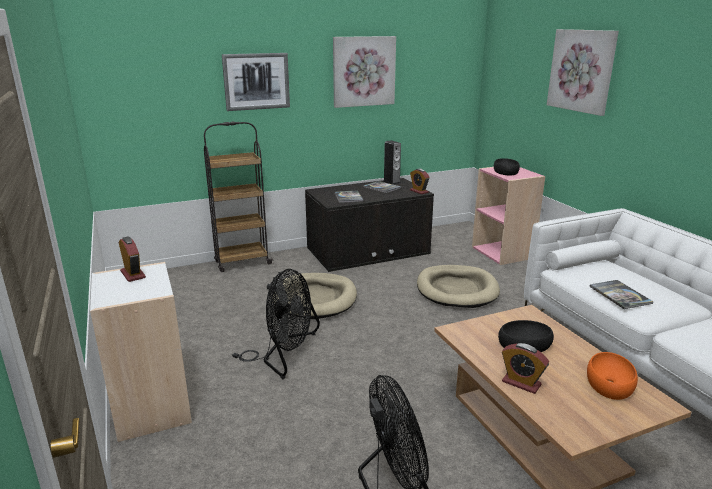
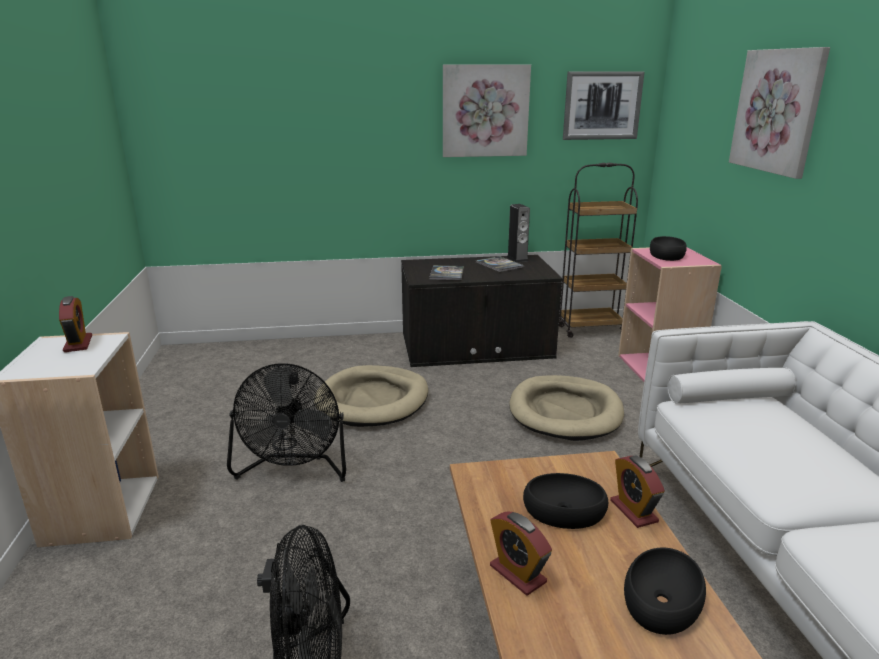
camera: 15 degrees right, 0 degrees up
brown cart [204,122,274,272] -> brown cart moved to [559,163,638,338]
picture [222,53,290,111] -> picture moved to [563,71,645,140]
black fan [232,269,320,379] -> black fan turned 60 degrees clockwise [227,363,346,482]
alarm clock [410,169,430,194] -> alarm clock moved to [610,455,665,528]
orange bowl [587,352,638,400] -> black bowl [624,547,706,635]
book [589,280,654,309] -> none

